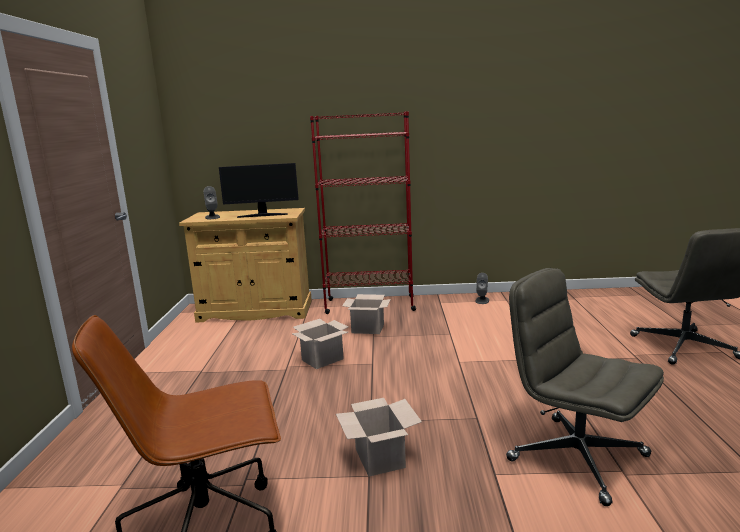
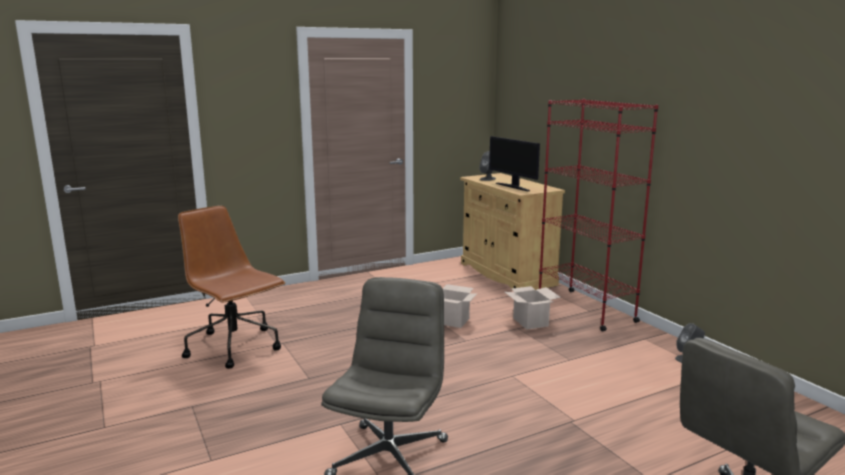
camera: 60 degrees right, 0 degrees up
cardboard box [336,398,422,477] -> none

